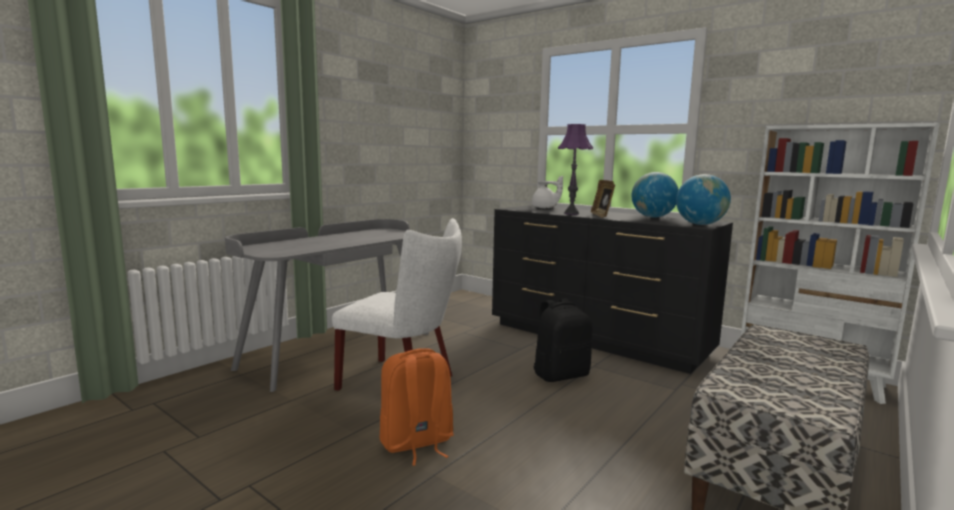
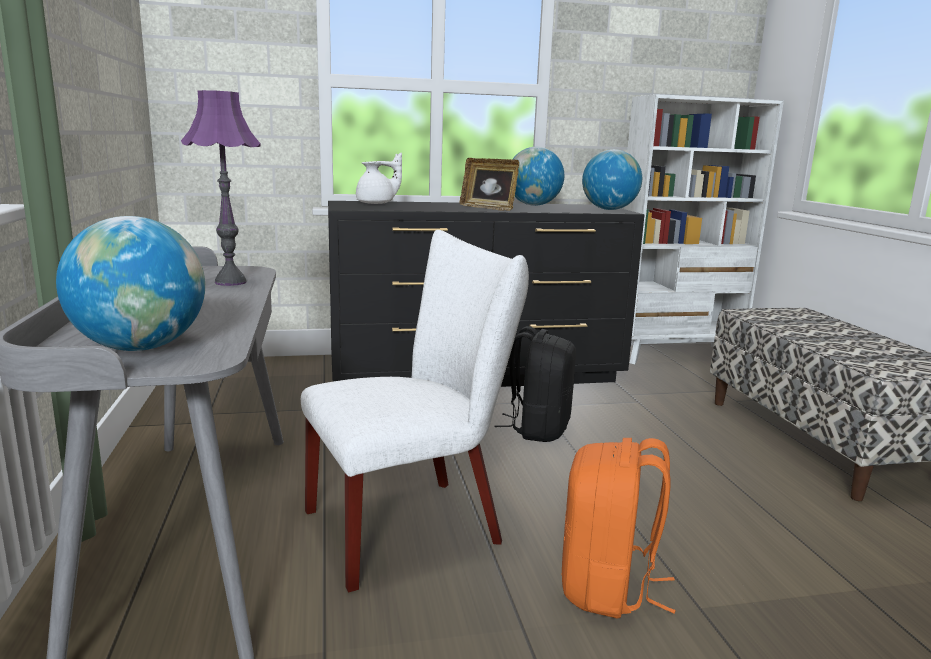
camera: 50 degrees left, 5 degrees up
purple table lamp [558,124,593,215] -> purple table lamp moved to [181,90,260,286]
none -> globe [56,216,205,351]

